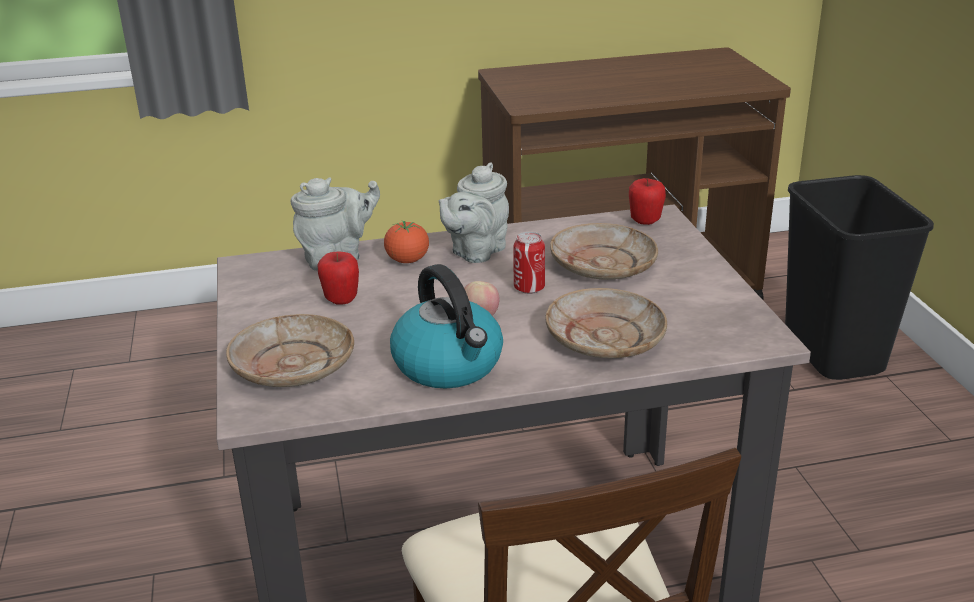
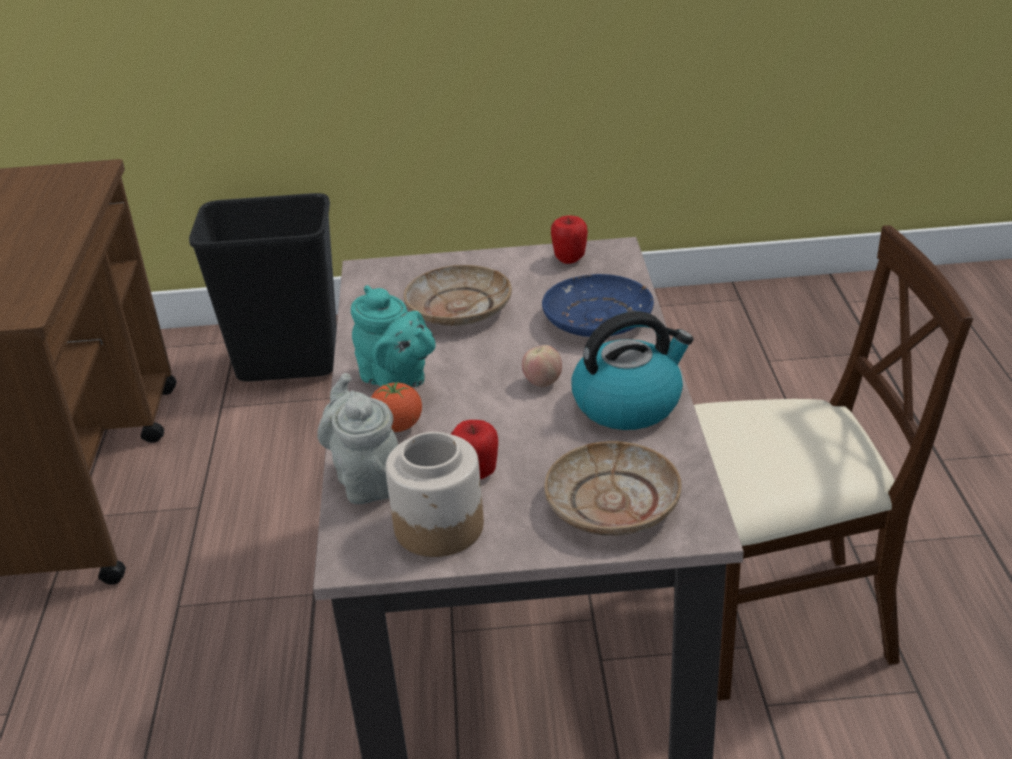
camera: 80 degrees left, 5 degrees up
grey teapot [439,162,509,263] -> turquoise teapot [351,285,436,388]
can [513,232,545,294] -> none
beige plate [545,288,667,358] -> blue plate [542,274,654,337]
apple [629,178,666,225] -> apple moved to [551,215,588,264]
none -> jar [385,432,484,557]

